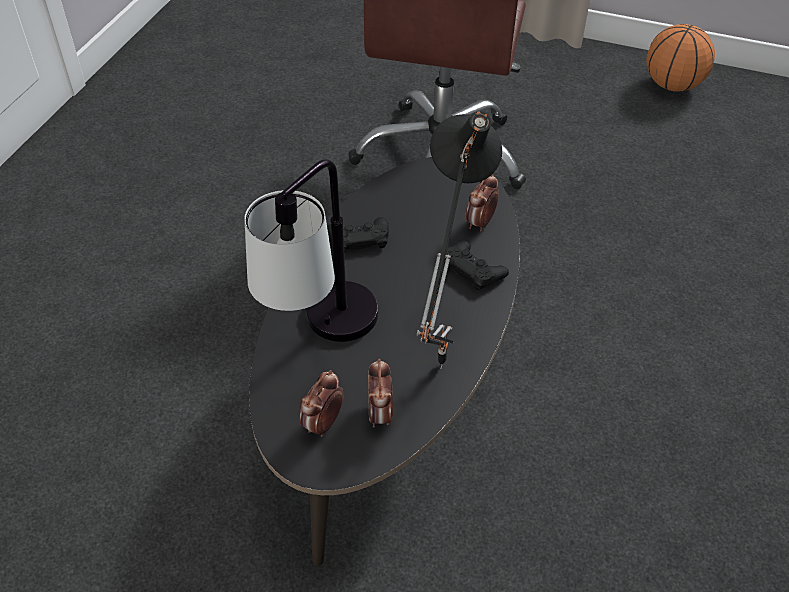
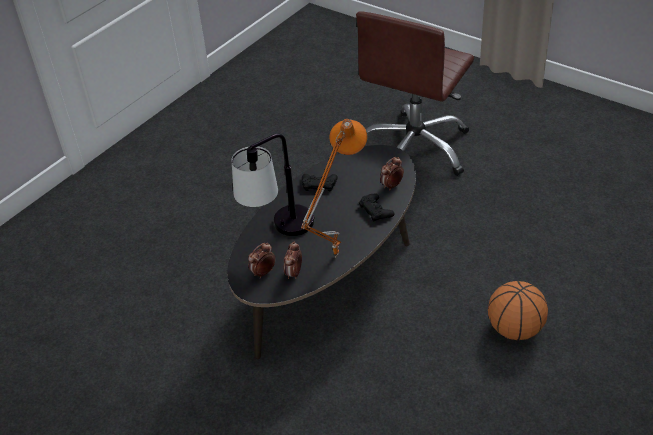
camera: 20 degrees right, 5 degrees down
black table lamp [417,111,502,368] -> orange table lamp [301,119,367,258]
basketball [646,24,715,91] -> basketball moved to [488,281,548,340]

